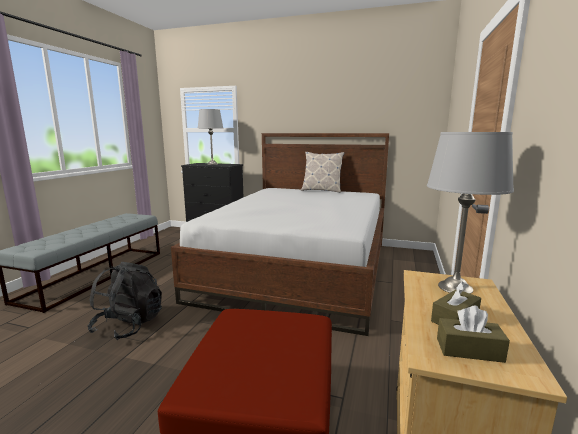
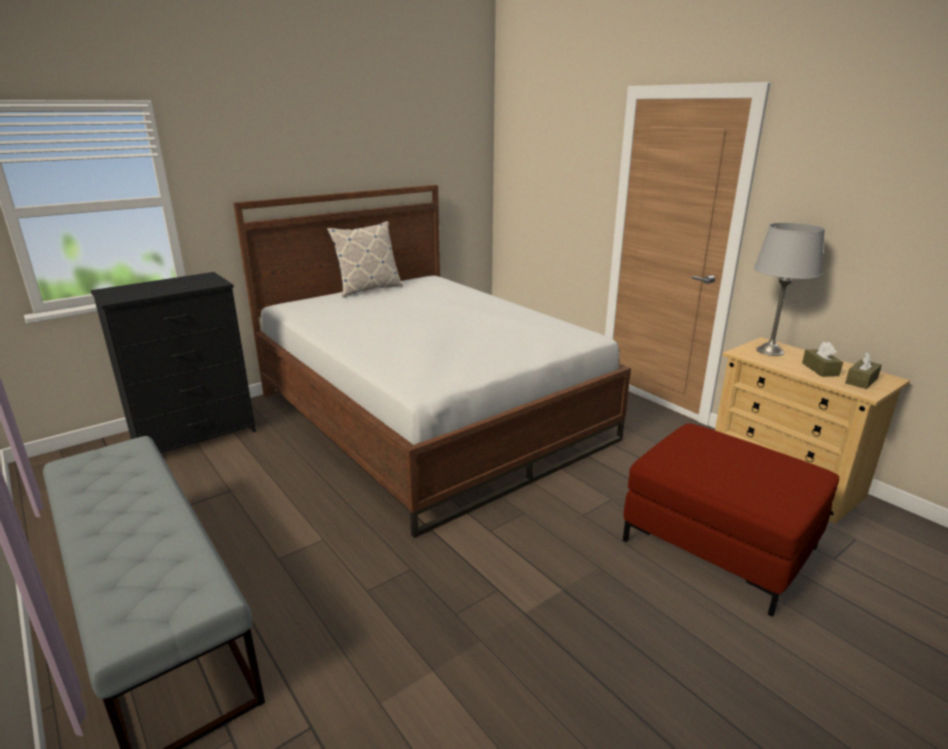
camera: 55 degrees left, 10 degrees up
black backpack [88,262,162,340] -> none
grey table lamp [198,109,223,165] -> none

